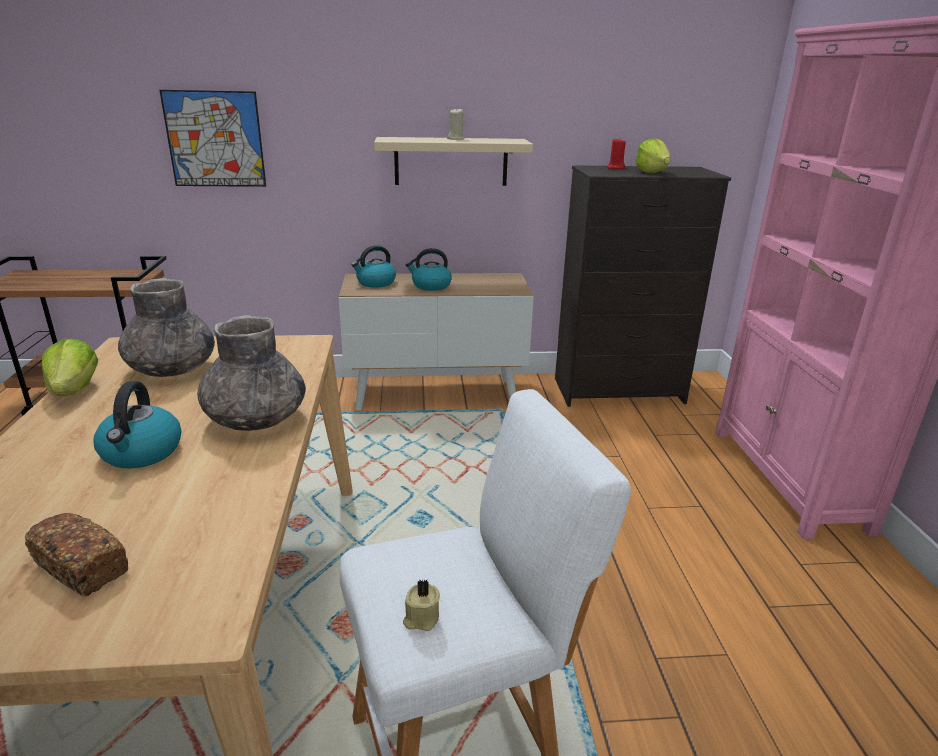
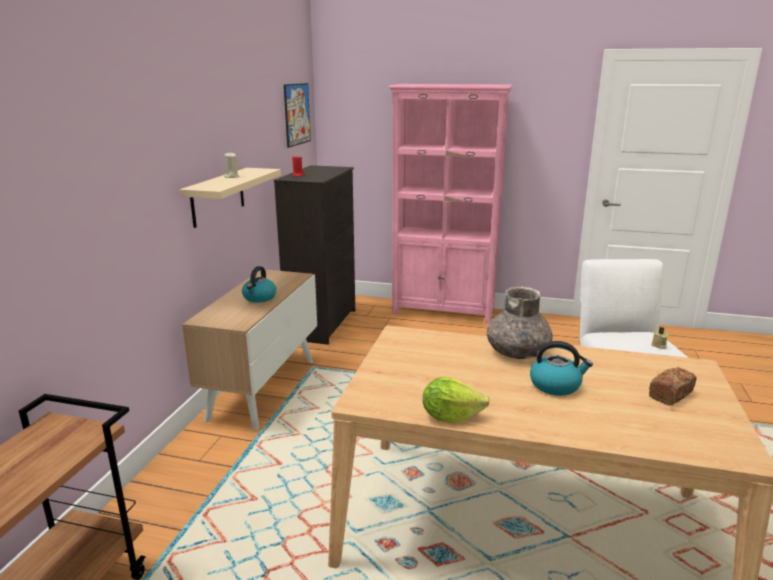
camera: 70 degrees left, 5 degrees down
grey vase [118,278,215,377] -> none
picture [159,90,266,187] -> picture moved to [284,83,311,148]
kettle [351,245,396,288] -> none
lettuce [635,138,671,173] -> none

